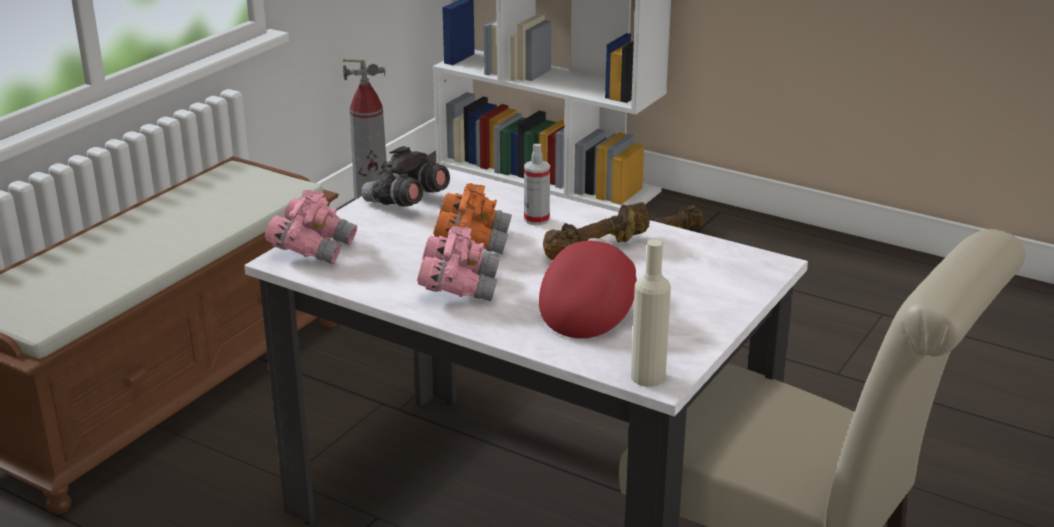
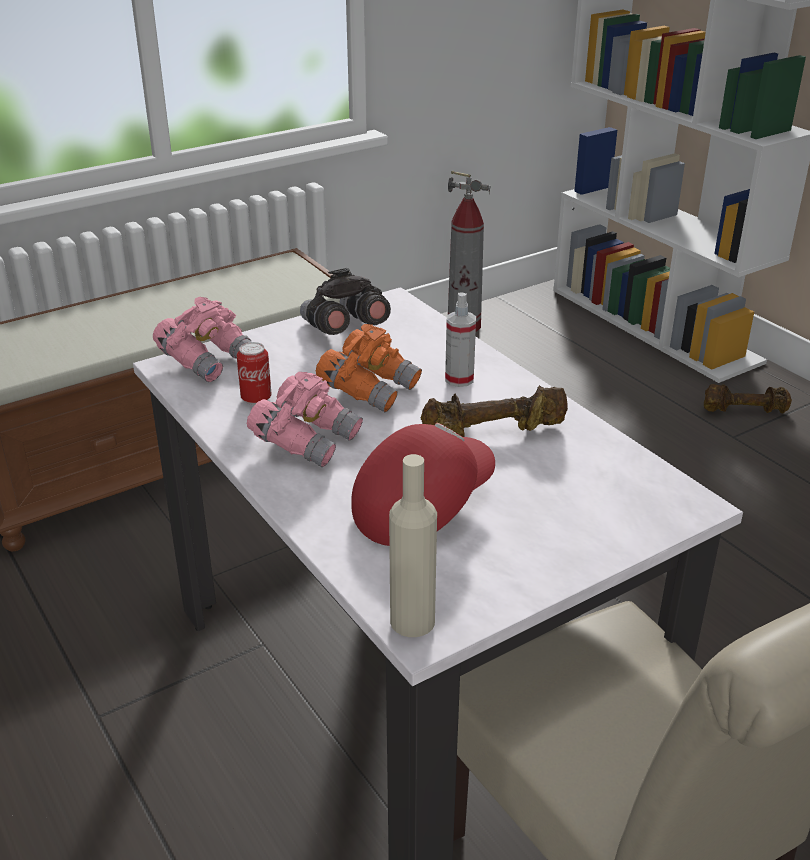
camera: 25 degrees right, 5 degrees up
none -> can [237,342,271,405]

